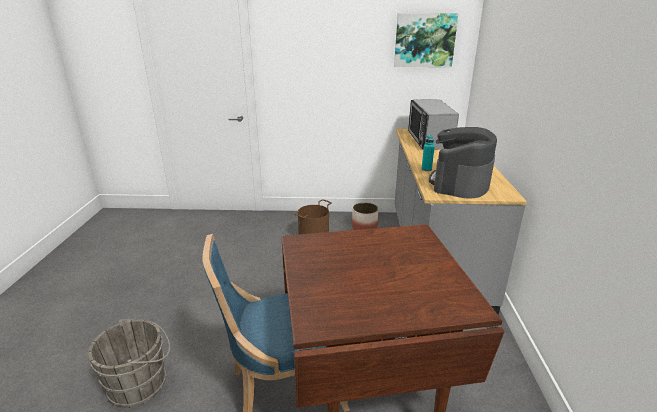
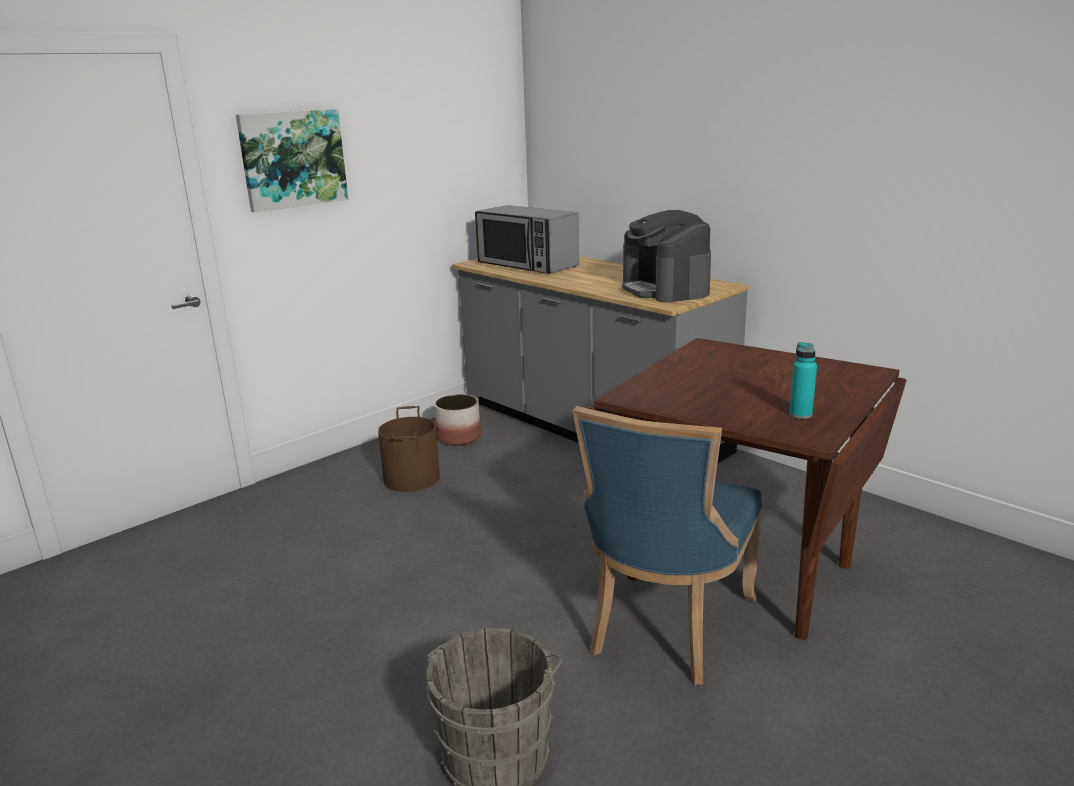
camera: 45 degrees left, 5 degrees down
picture [394,13,458,67] -> picture moved to [236,109,348,212]
turquoise bottle [421,135,435,171] -> turquoise bottle moved to [789,342,817,419]

